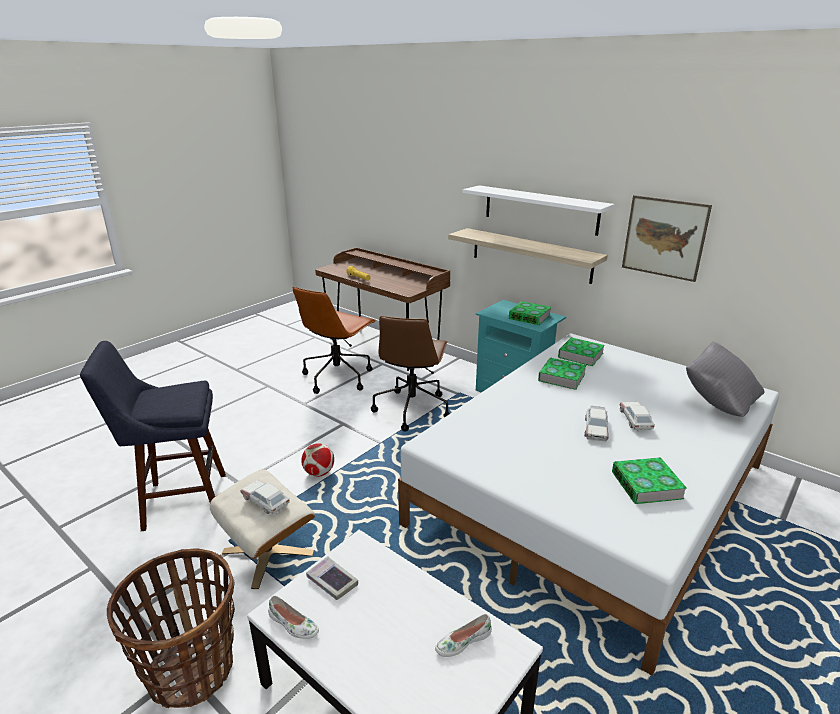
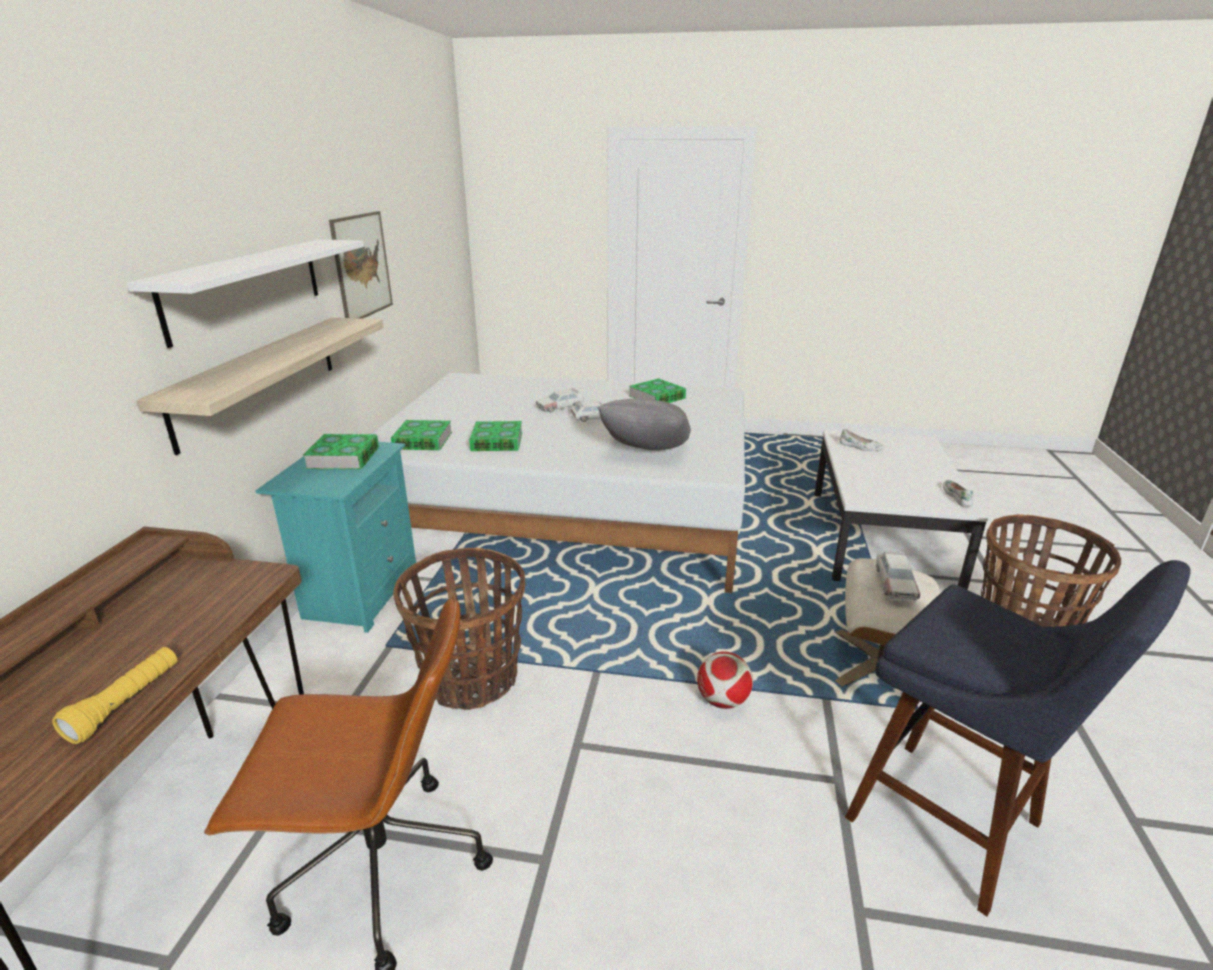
camera: 120 degrees left, 0 degrees up
book [306,556,358,600] -> none
brown office chair [371,316,450,432] -> basket [393,548,525,710]
grey pillow [686,341,765,417] -> grey pillow moved to [598,399,691,450]

